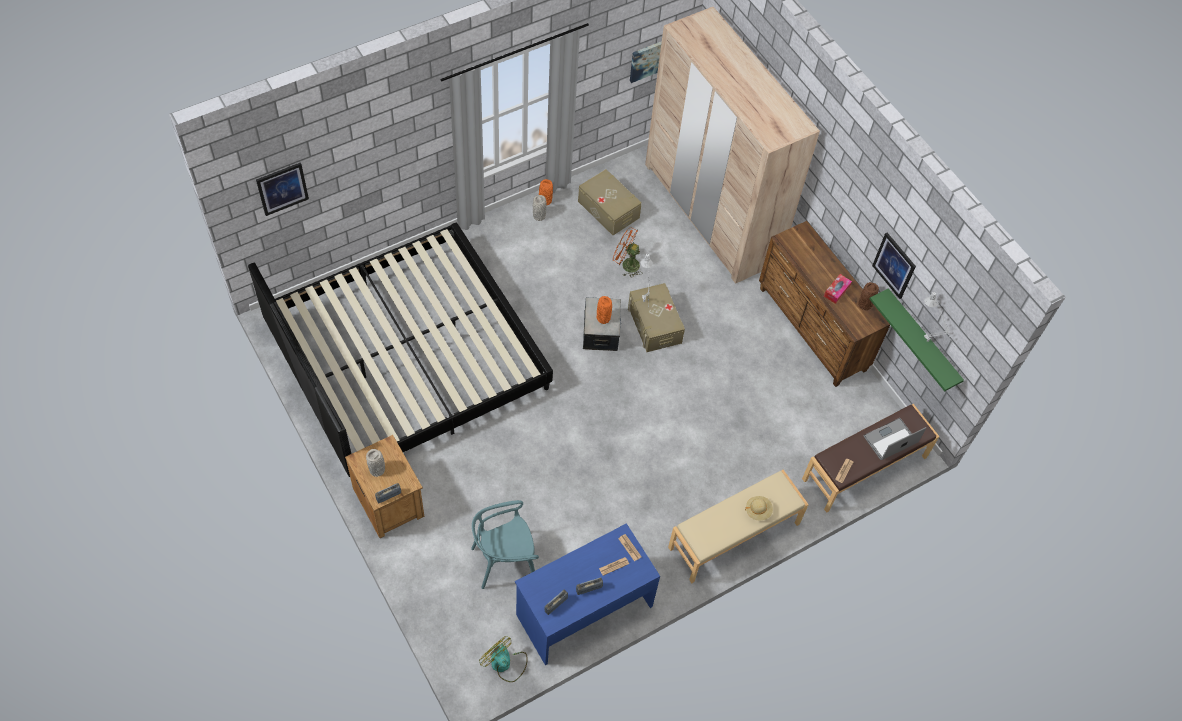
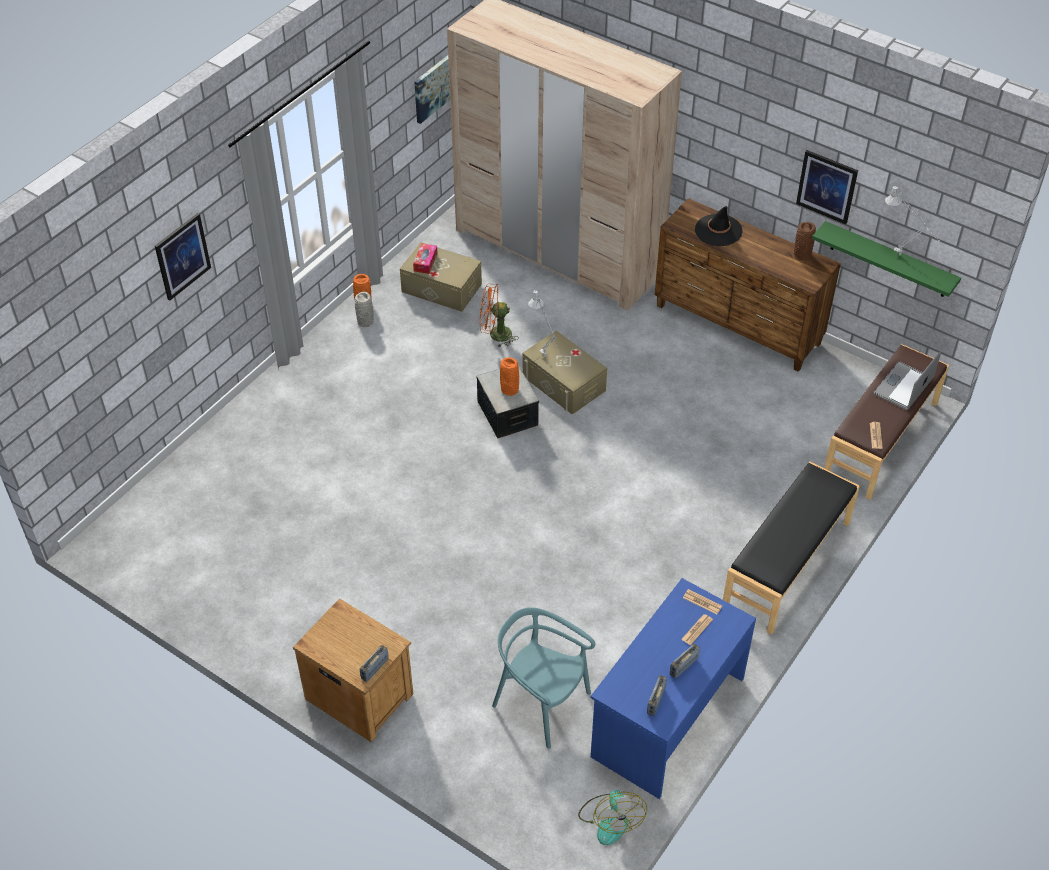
camera: 20 degrees left, 10 degrees down
bed [248,222,553,477] -> none
picture [256,162,309,216] -> picture moved to [155,213,211,300]
grey vase [366,449,385,477] -> none
turquoise chair [471,500,539,589] -> turquoise chair turned 75 degrees clockwise [492,608,595,748]
fan [479,636,528,682] -> fan turned 120 degrees counterclockwise [578,790,647,845]
beige bench [668,470,809,583] -> black bench [723,462,860,634]
beige hat [745,496,773,520] -> none
tissue box [824,274,852,304] -> tissue box moved to [413,243,438,274]
none -> black hat [695,206,743,246]

